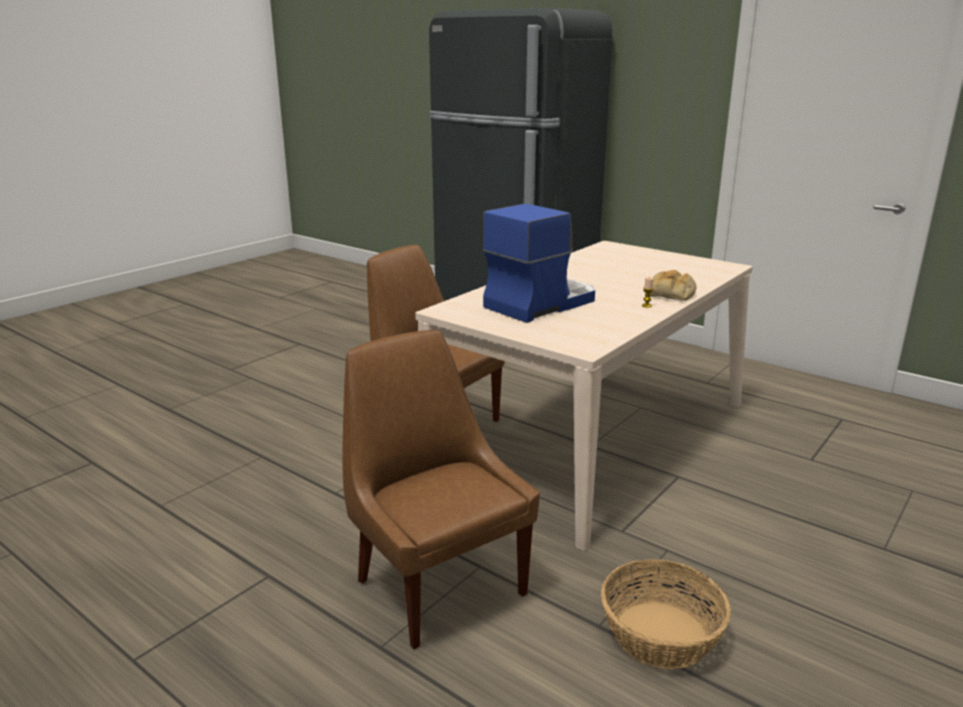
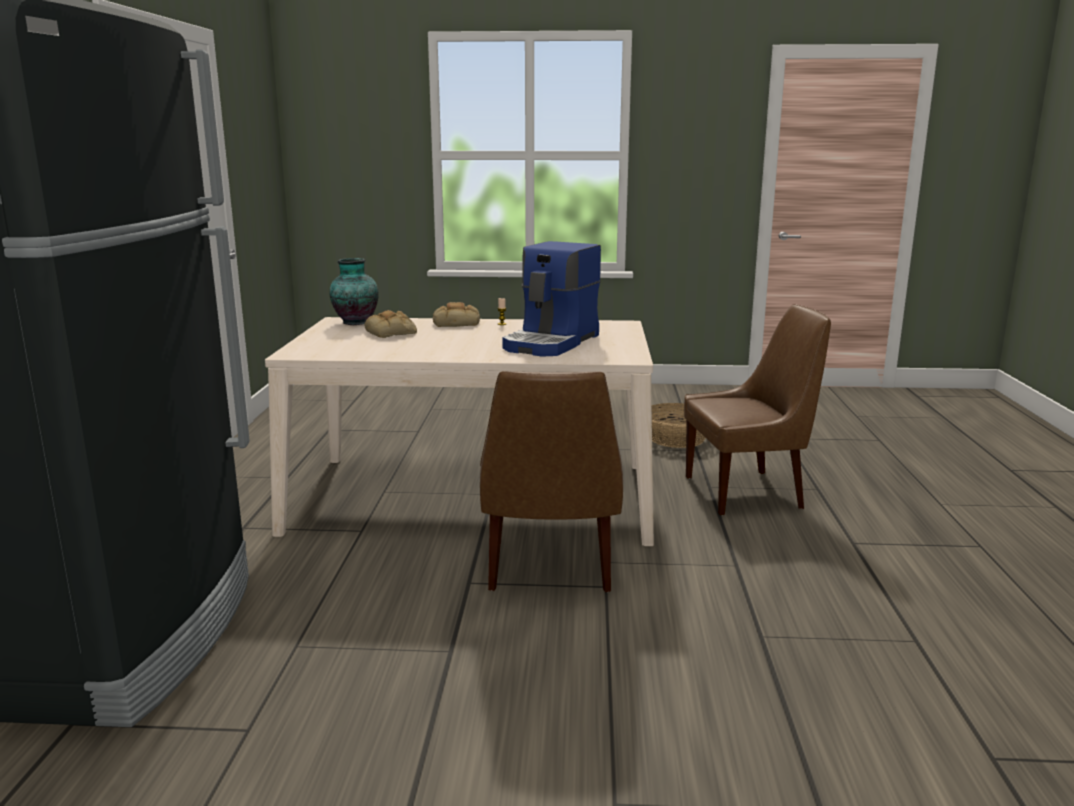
camera: 125 degrees left, 5 degrees down
brown chair [342,330,540,649] -> brown chair turned 120 degrees counterclockwise [684,304,831,515]
coffee machine [483,204,595,323] -> coffee machine turned 75 degrees counterclockwise [502,241,601,357]
none -> vase [329,258,379,325]
none -> bread [365,310,417,338]

